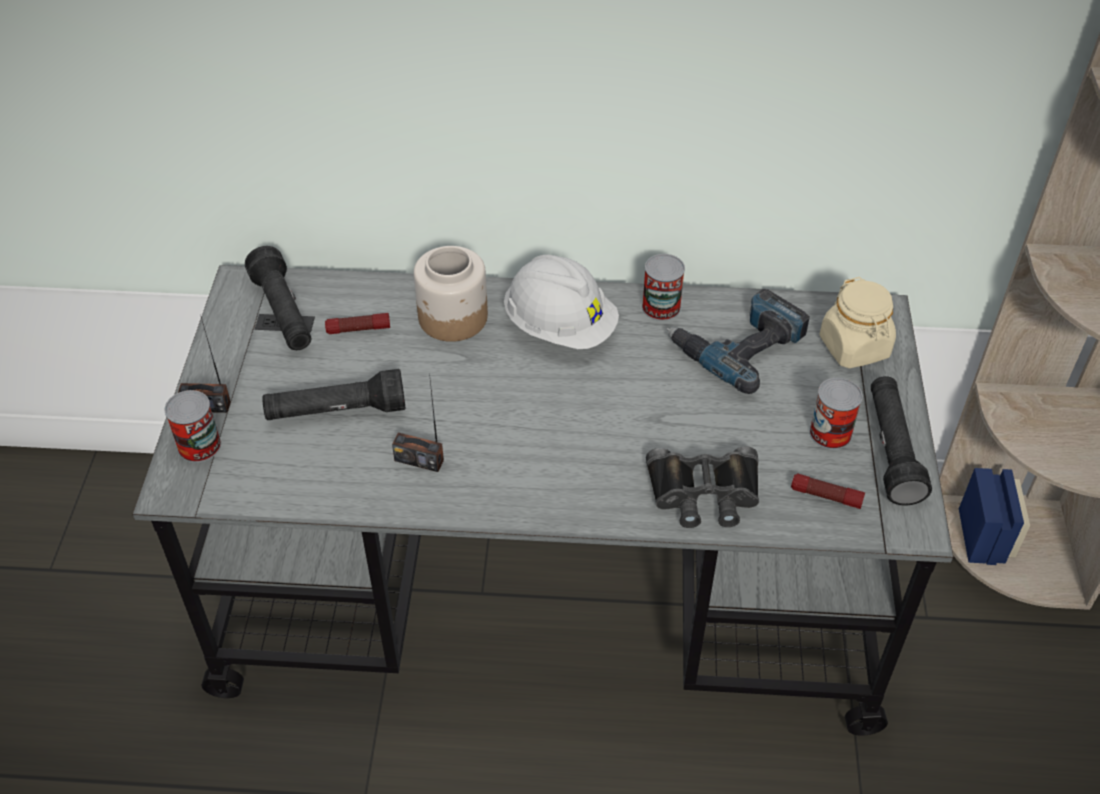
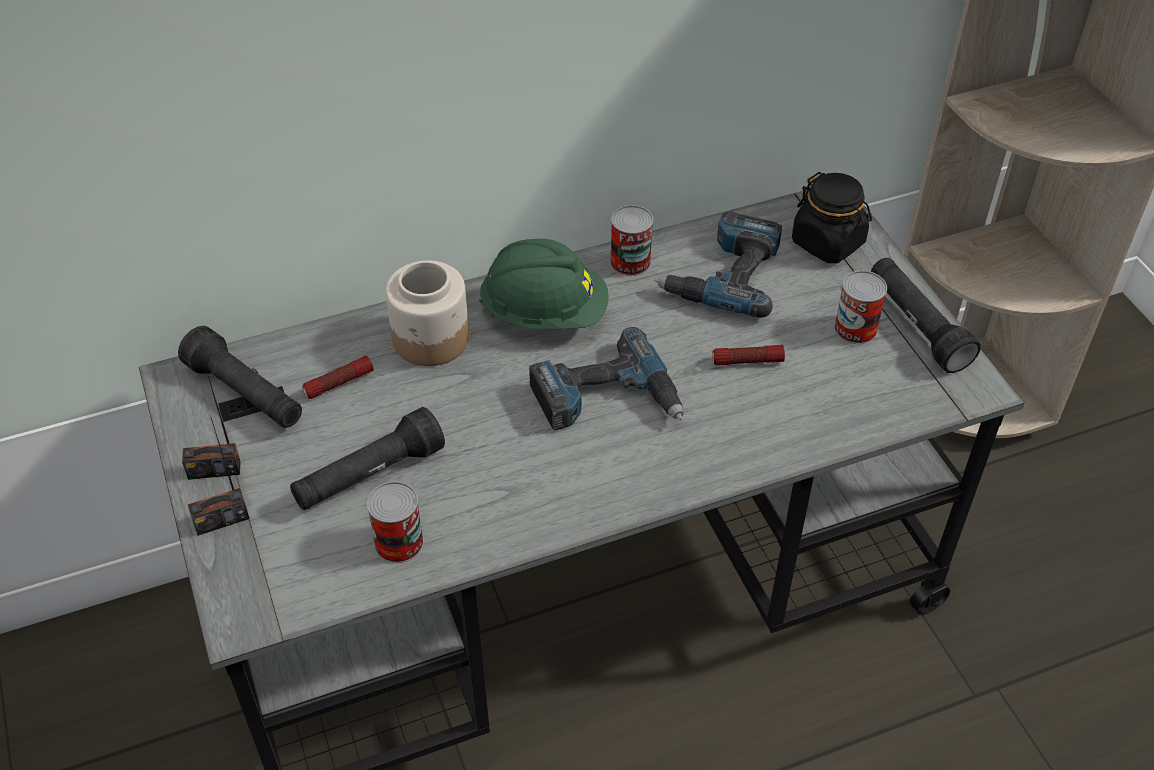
camera: 25 degrees left, 0 degrees up
can [165,390,221,463] -> can moved to [367,481,424,563]
radio [392,373,444,472] -> radio moved to [182,370,241,480]
white hard hat [504,255,619,349] -> green hard hat [478,239,609,329]
black binoculars [646,446,759,528] -> none
flashlight [791,474,865,509] -> flashlight moved to [712,345,785,366]
beige jar [819,277,896,368] -> black jar [792,172,872,263]
none -> power drill [529,327,683,430]

